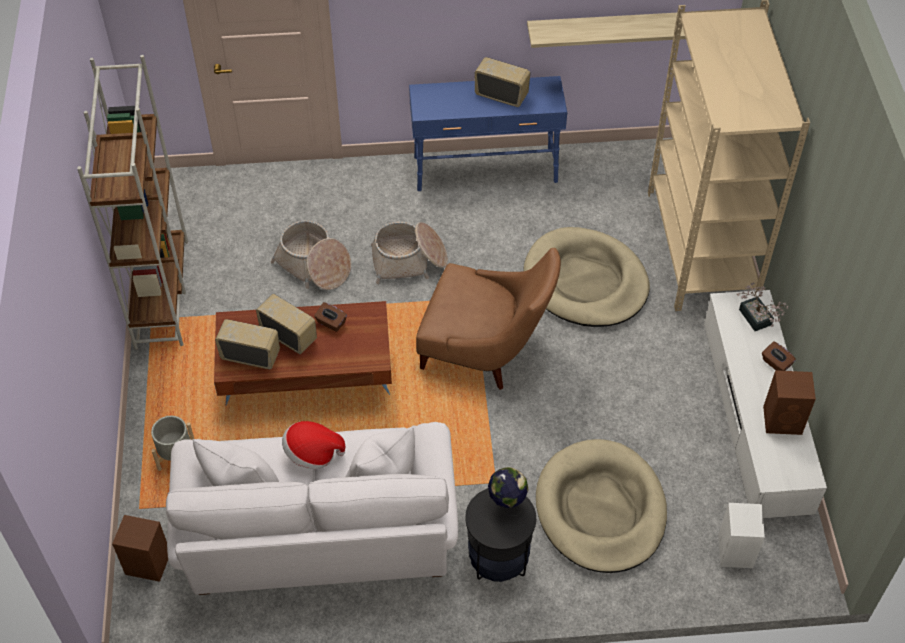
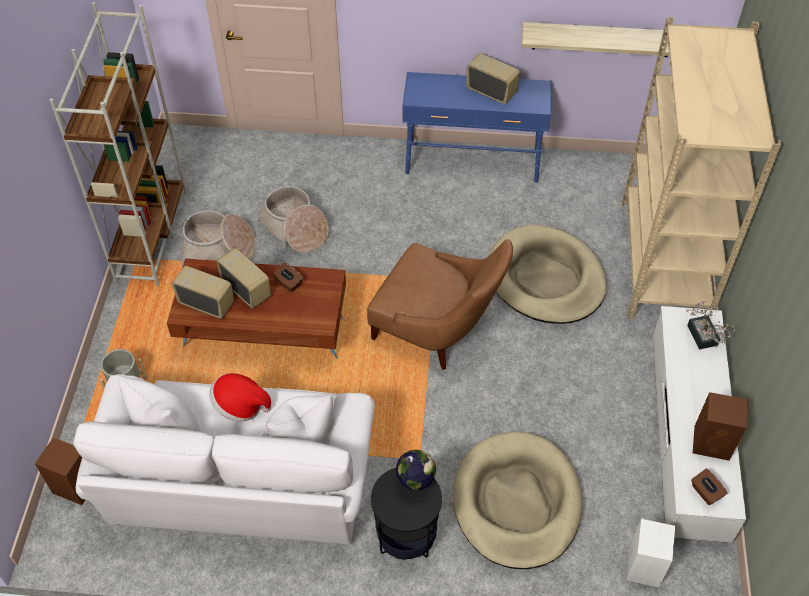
camera: 10 degrees right, 0 degrees up
basket [371,222,448,284] -> basket moved to [181,210,256,267]
brown tissue box [762,341,796,371] -> brown tissue box moved to [691,469,727,505]

